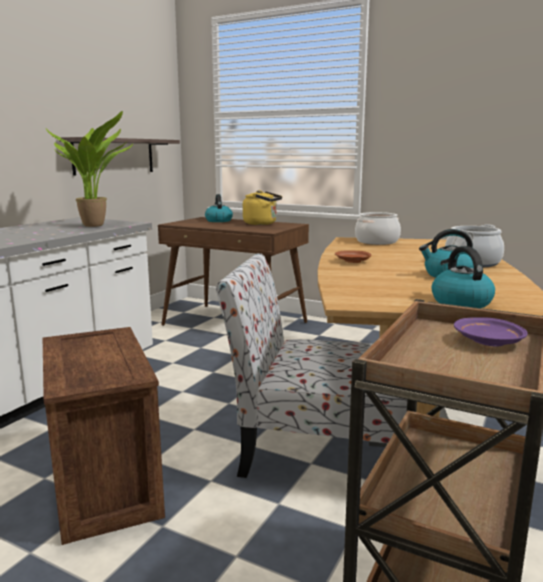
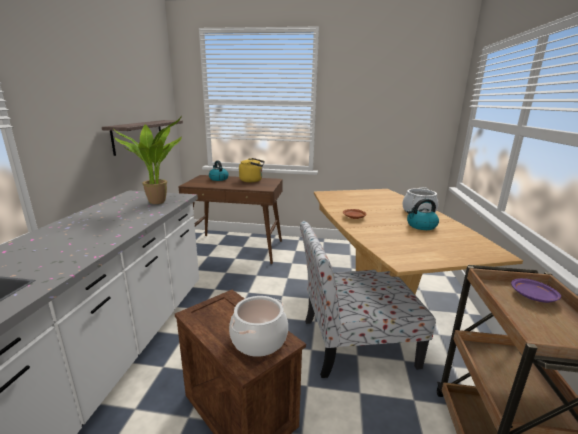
camera: 20 degrees left, 5 degrees up
cooking pot [355,212,401,245] -> cooking pot moved to [229,296,288,357]
kettle [432,246,495,308] -> none

